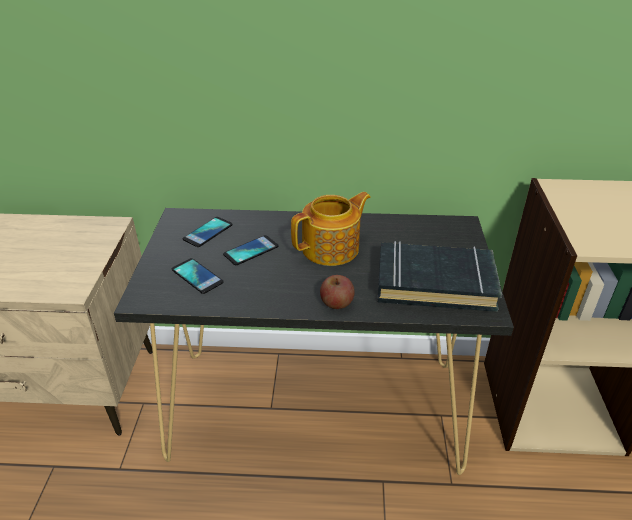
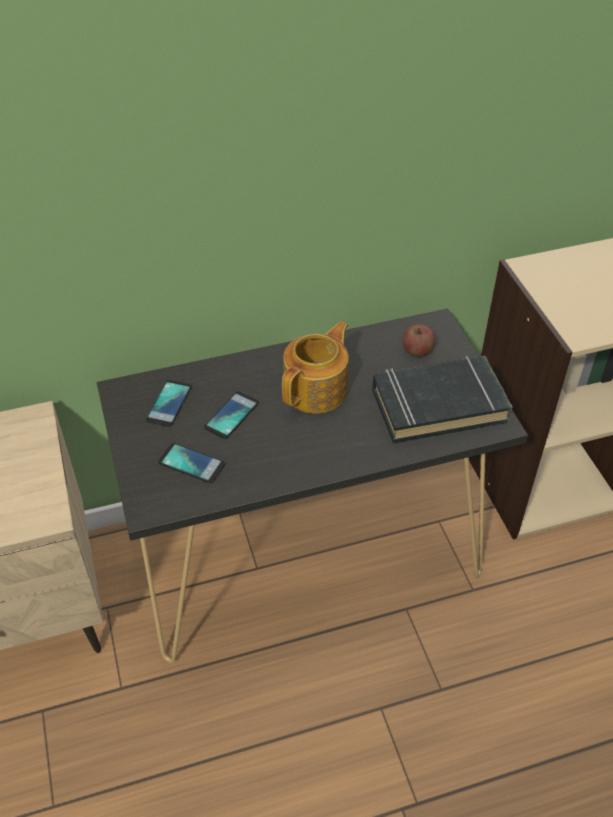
camera: 20 degrees left, 10 degrees up
apple [320,275,355,309] -> apple moved to [402,324,435,357]

